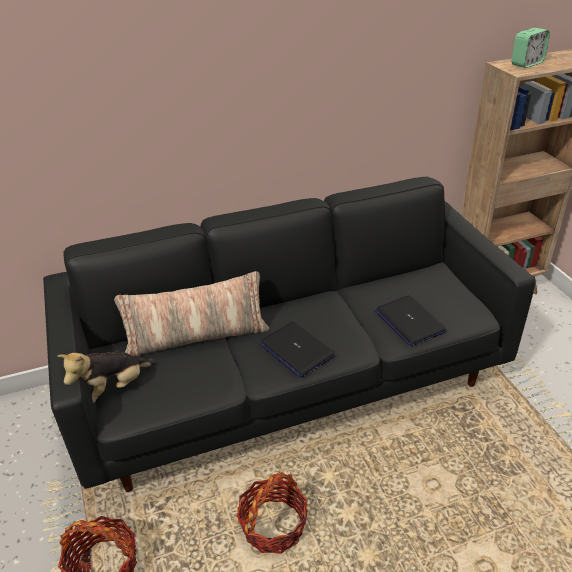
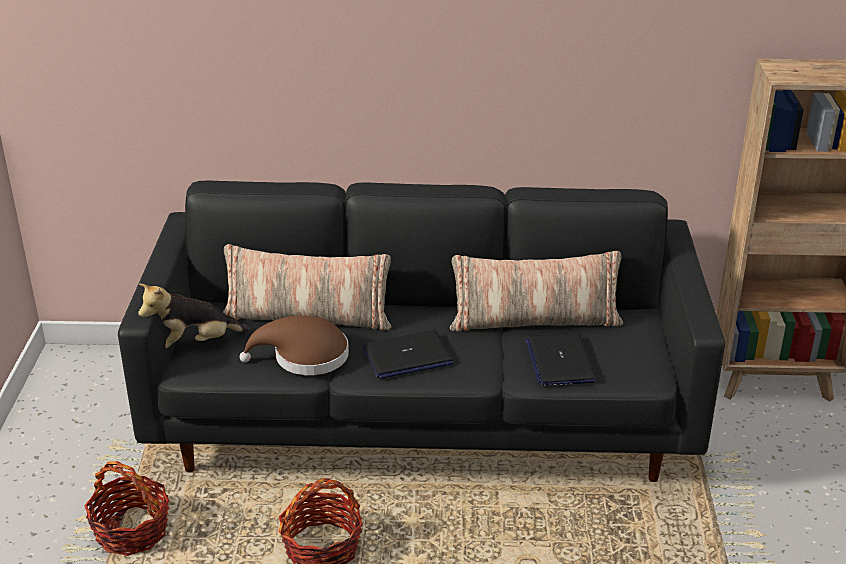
camera: 20 degrees right, 5 degrees down
laptop [260,322,335,378] -> laptop turned 90 degrees counterclockwise [363,330,453,379]
alarm clock [512,28,550,68] -> none
none -> brown hat [240,315,349,375]
none -> pillow [450,251,623,331]

